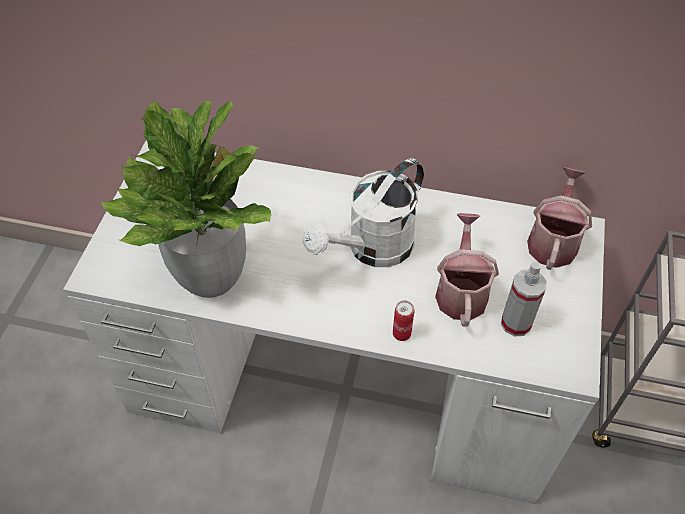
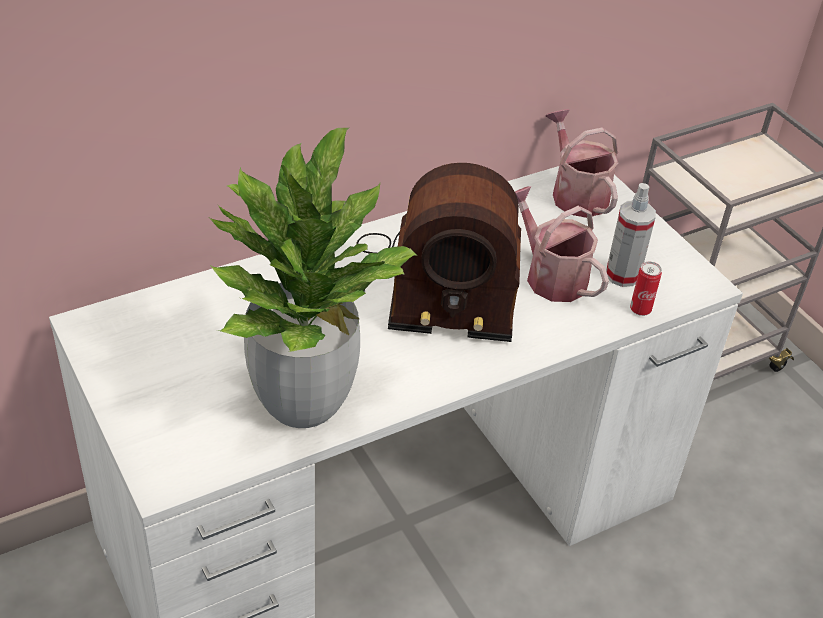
camera: 45 degrees left, 10 degrees down
white watering can [302,158,424,267] -> radio [356,163,521,342]
can [393,300,414,341] -> can moved to [630,262,662,316]

